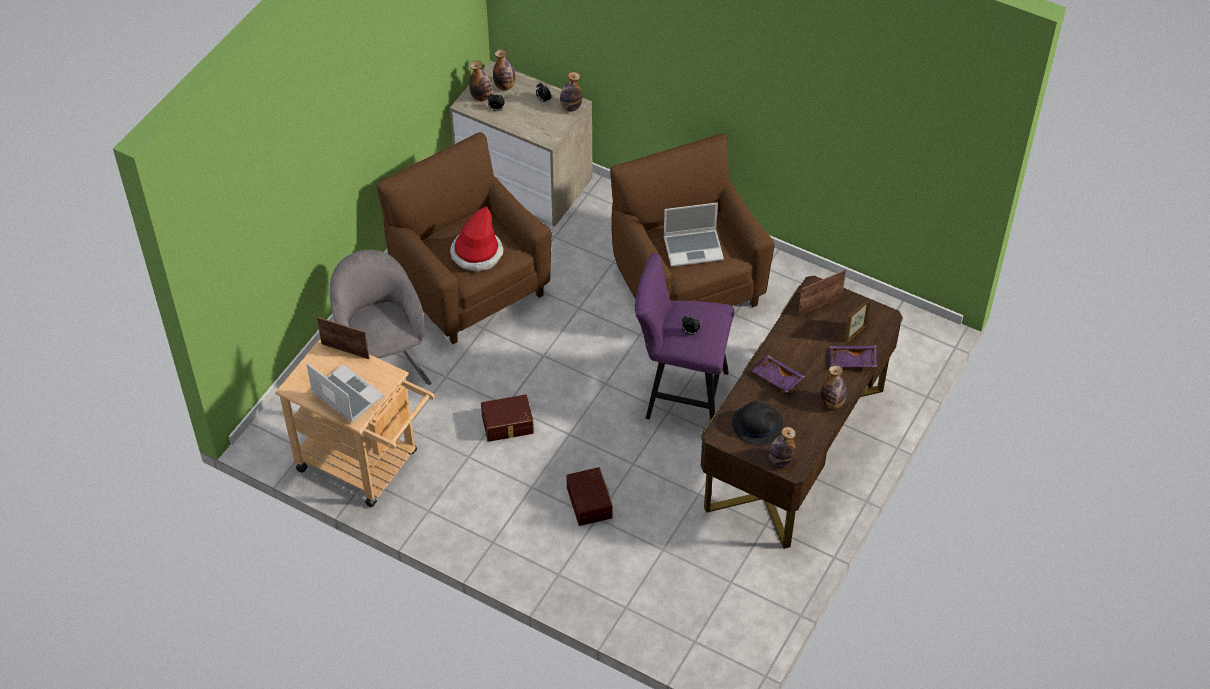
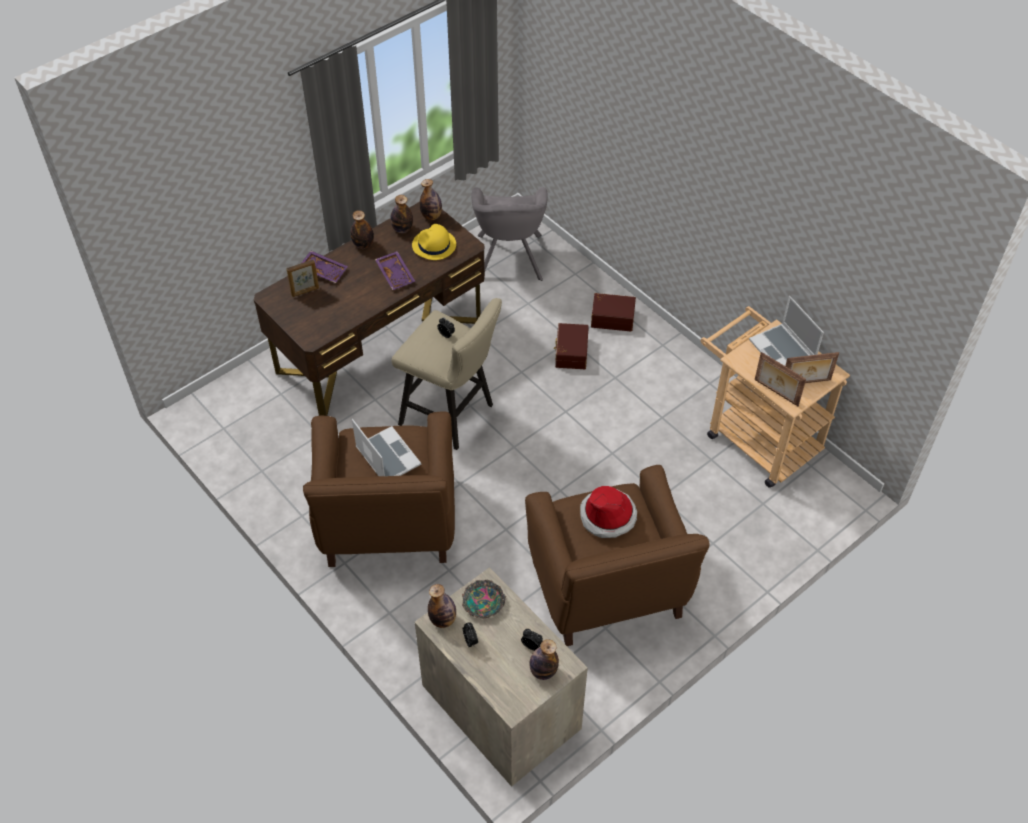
camera: 160 degrees left, 0 degrees up
grey armchair [330,250,431,385] -> grey armchair moved to [472,187,548,281]
brown storage box [481,395,534,442] -> brown storage box moved to [591,293,636,331]
bottle [493,49,515,90] -> bottle moved to [390,195,413,233]
purple stool [635,253,734,420] -> beige stool [391,298,502,450]
laptop [663,203,724,267] -> laptop turned 45 degrees clockwise [352,419,421,476]
black hat [732,401,783,446] -> yellow hat [412,224,456,260]
picture frame [798,270,846,316] -> picture frame moved to [785,352,839,383]
none -> bowl [462,580,506,619]

